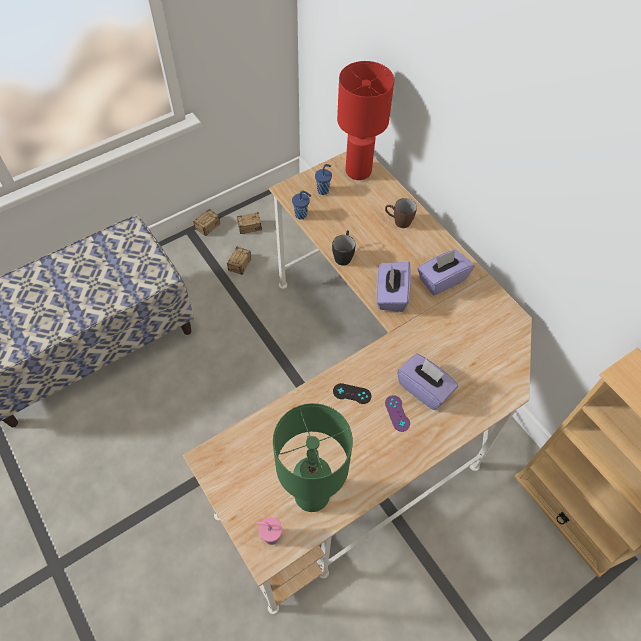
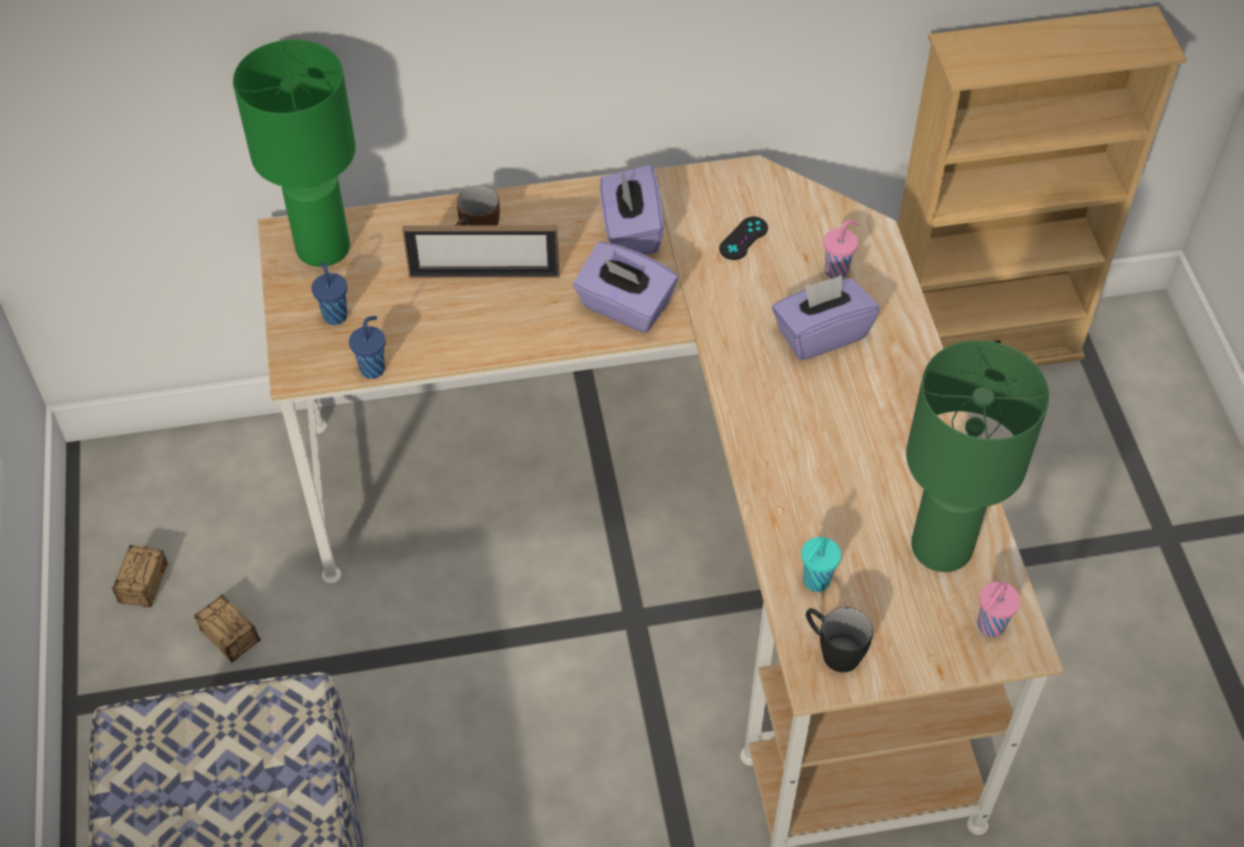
camera: 65 degrees left, 5 degrees down
storage box [176,209,221,236] -> none
black mug [332,231,355,265] -> black mug moved to [806,607,873,672]
black game controller [333,383,372,404] -> black game controller moved to [719,217,768,260]
red table lamp [337,61,394,180] -> green table lamp [233,39,356,267]
purple game controller [385,395,410,432] -> none
none -> picture frame [402,225,559,278]
none -> turquoise cup [801,537,841,592]
none -> pink cup [824,220,859,279]

